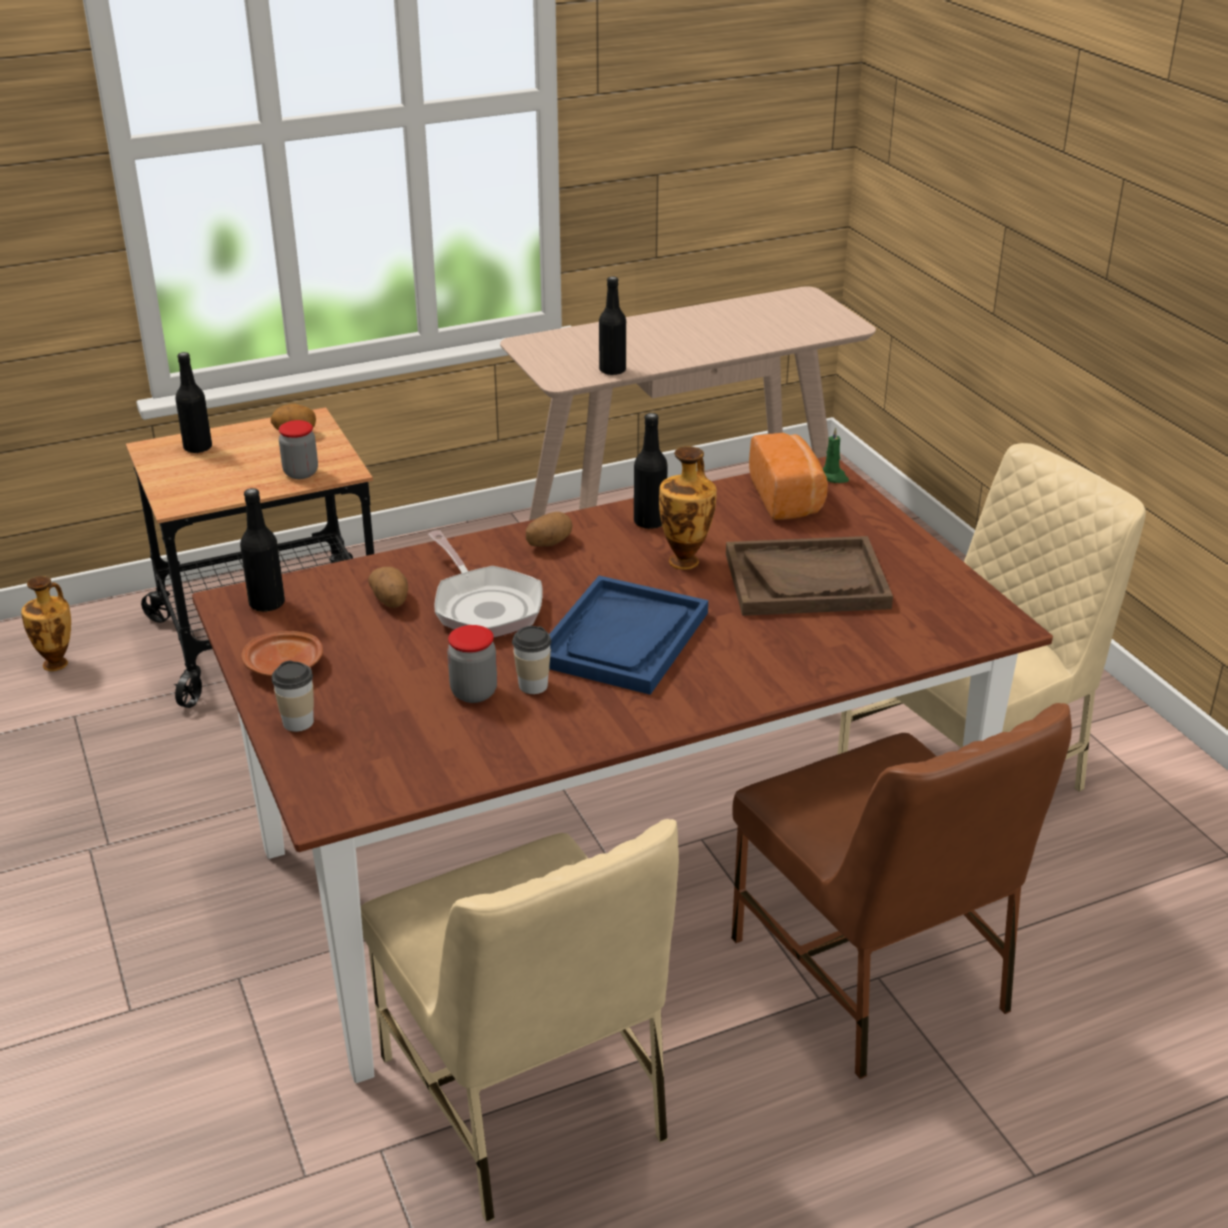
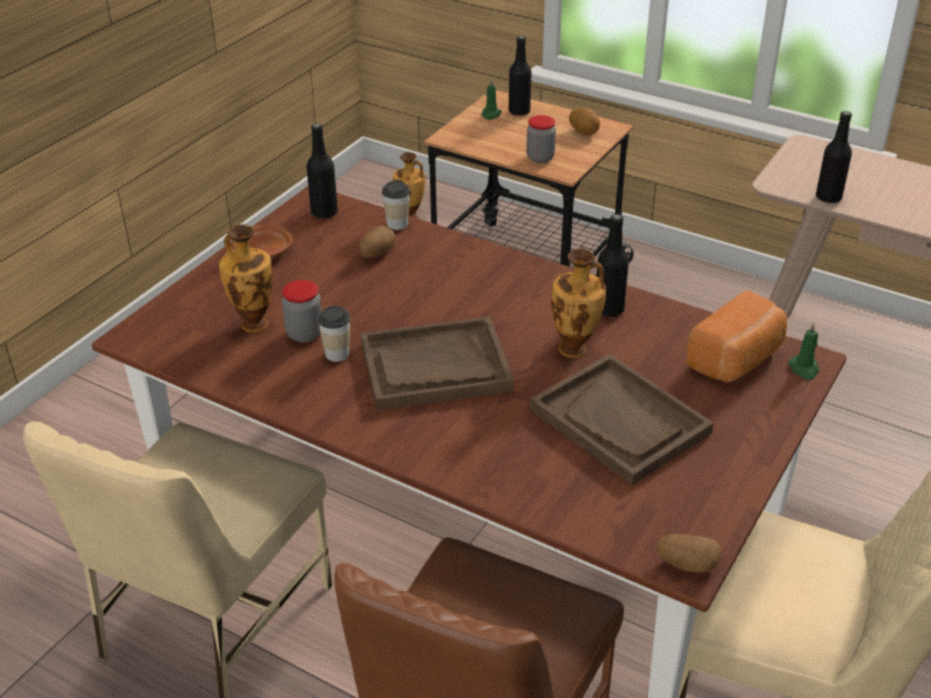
camera: 55 degrees right, 5 degrees up
cup [272,661,314,732] -> cup moved to [382,180,410,230]
frying pan [428,530,543,638] -> none
potato [526,512,572,547] -> potato moved to [656,534,722,572]
blue tray [549,576,708,695] -> brown tray [361,317,514,410]
none -> vase [219,225,273,333]
none -> green candle [481,78,502,120]

